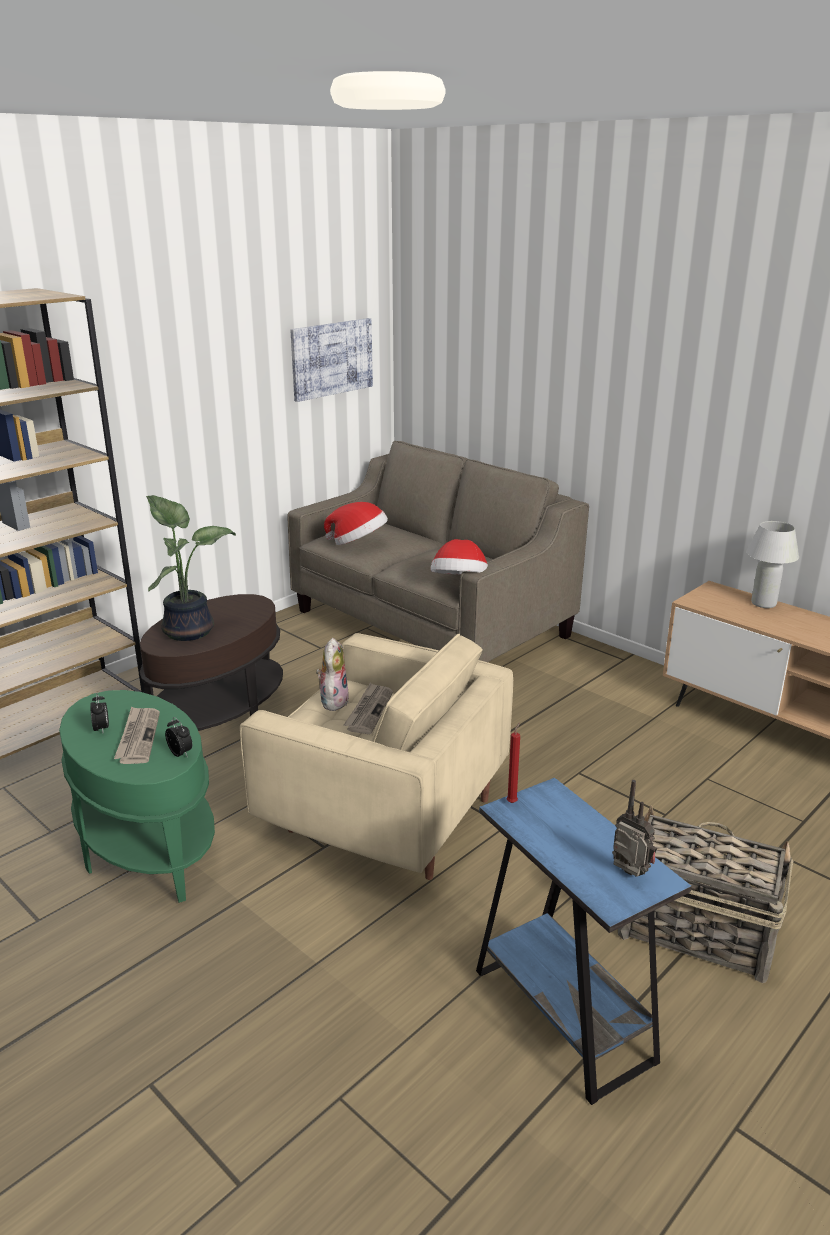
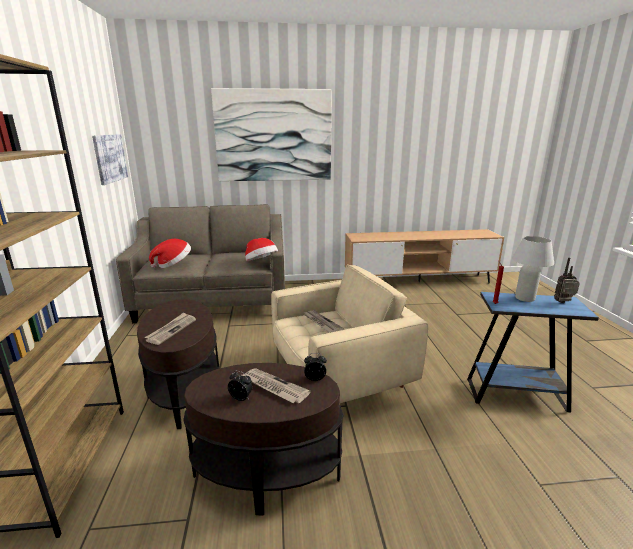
camera: 50 degrees left, 5 degrees down
green side table [59,690,215,903] -> brown side table [183,363,343,516]
potted plant [146,495,236,641] -> newspaper [145,313,196,345]
plush toy [316,638,349,711] -> none
basket [618,805,793,983] -> none
white table lamp [746,521,799,608] -> white table lamp moved to [512,236,554,302]
none -> picture [211,88,332,181]

